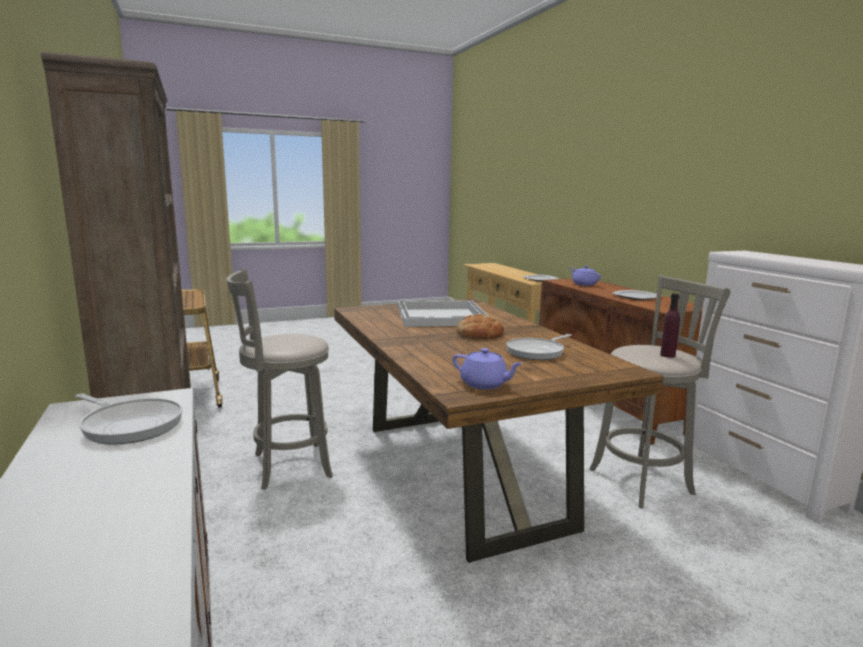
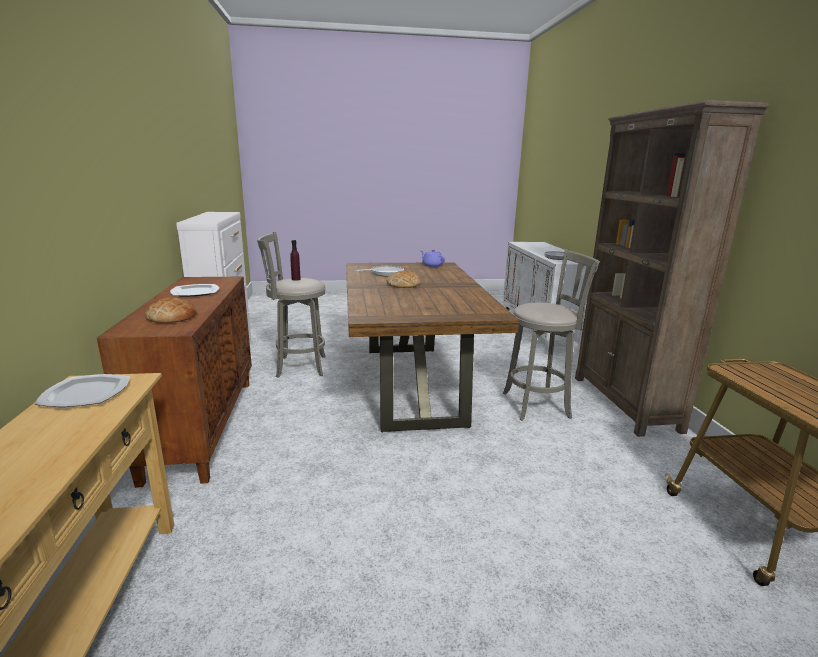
camera: 165 degrees left, 5 degrees up
white tray [398,300,488,327] -> none
purple teapot [570,265,601,286] -> bread [145,298,197,323]

